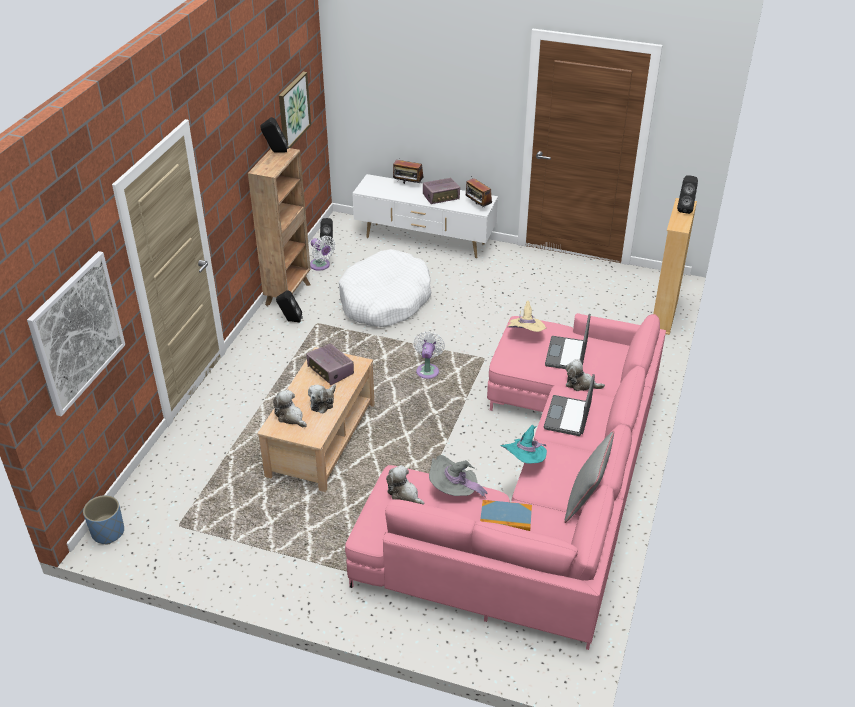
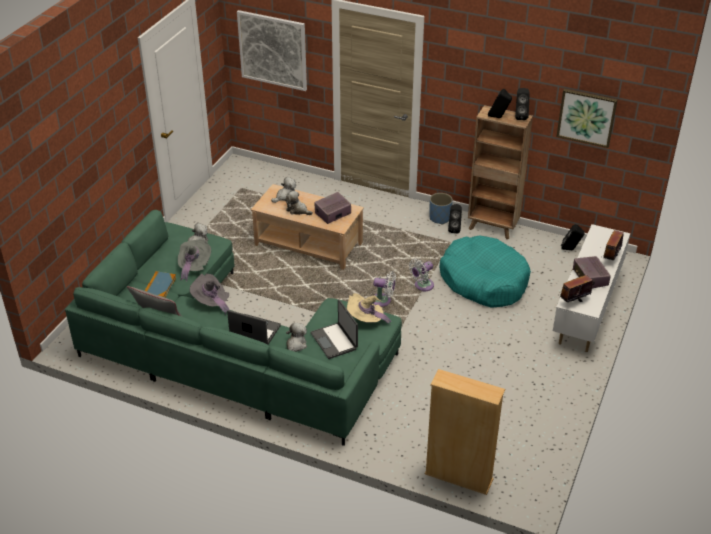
camera: 95 degrees right, 0 degrees up
blue planter [83,495,124,544] -> blue planter moved to [429,193,453,225]
white fan [310,236,336,271] -> white fan moved to [409,258,434,291]
white dog bed [339,249,431,327] -> turquoise dog bed [440,235,531,308]
pink sofa [345,313,666,650] -> green sofa [65,210,402,446]
turquoise hat [500,425,547,463] -> grey hat [190,274,230,315]
laptop [545,314,591,369] -> laptop turned 135 degrees counterclockwise [311,299,358,359]
black speaker [677,176,698,214] -> black speaker moved to [488,89,512,118]

